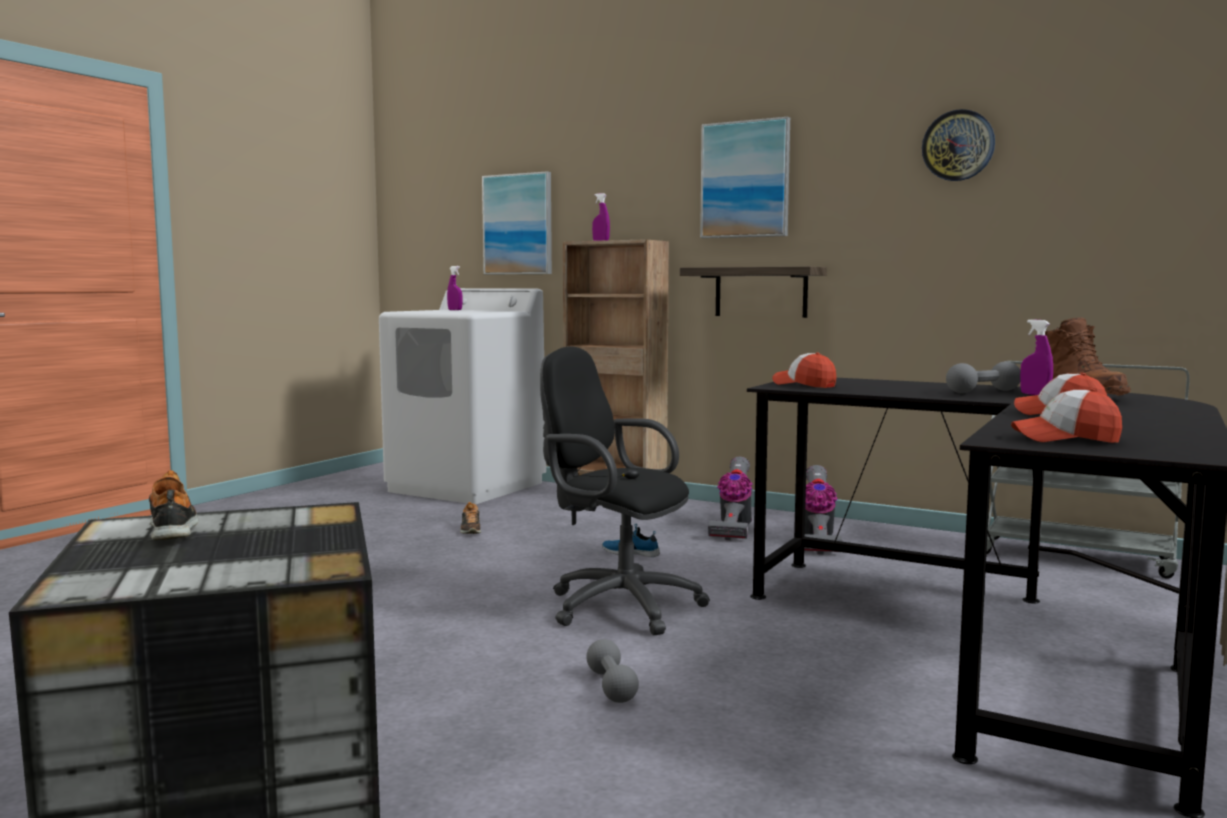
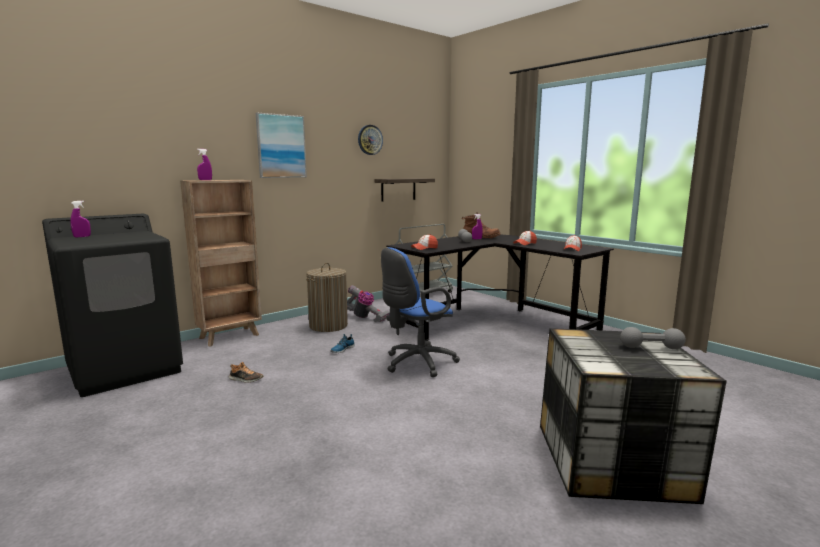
camera: 70 degrees left, 5 degrees up
shoe [149,470,199,540] -> none
white washing machine [379,288,546,504] -> black washing machine [42,214,183,397]
picture [482,171,552,274] -> none
black office chair [540,346,710,635] -> blue office chair [381,247,460,377]
grey dumbbell [586,639,639,703] -> grey dumbbell moved to [620,327,686,349]
shelf [680,266,827,318] -> shelf moved to [374,178,435,201]
vacuum cleaner [708,457,753,540] -> laundry basket [306,263,348,332]

